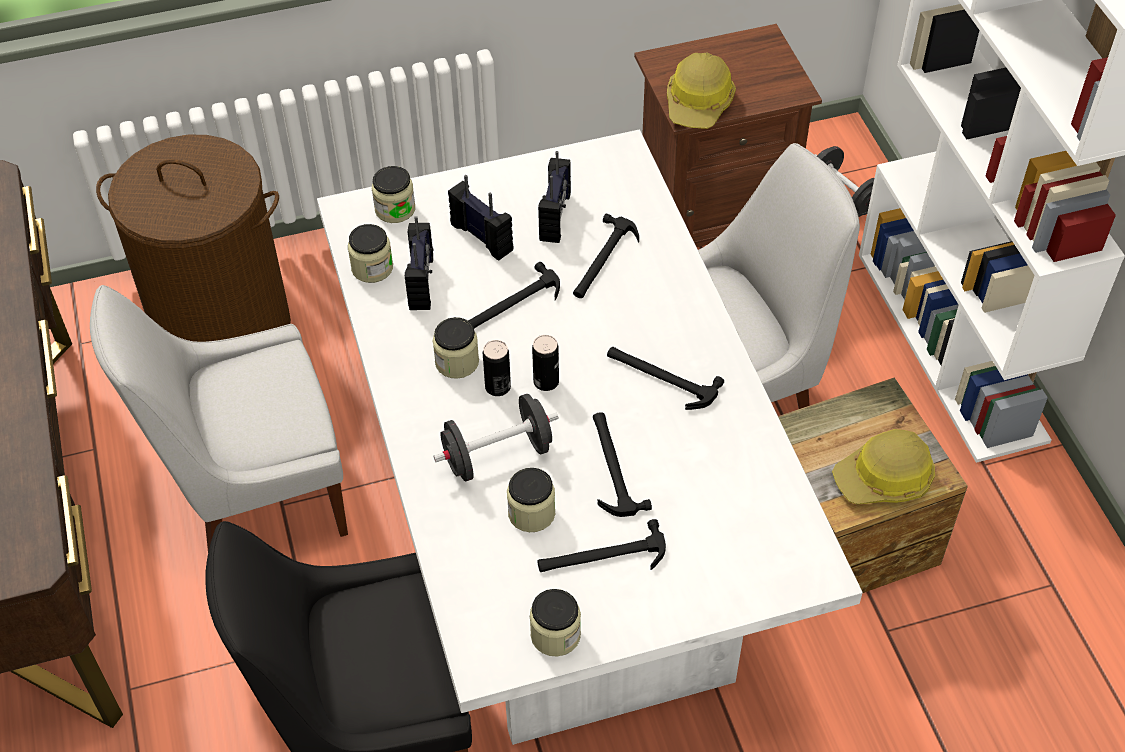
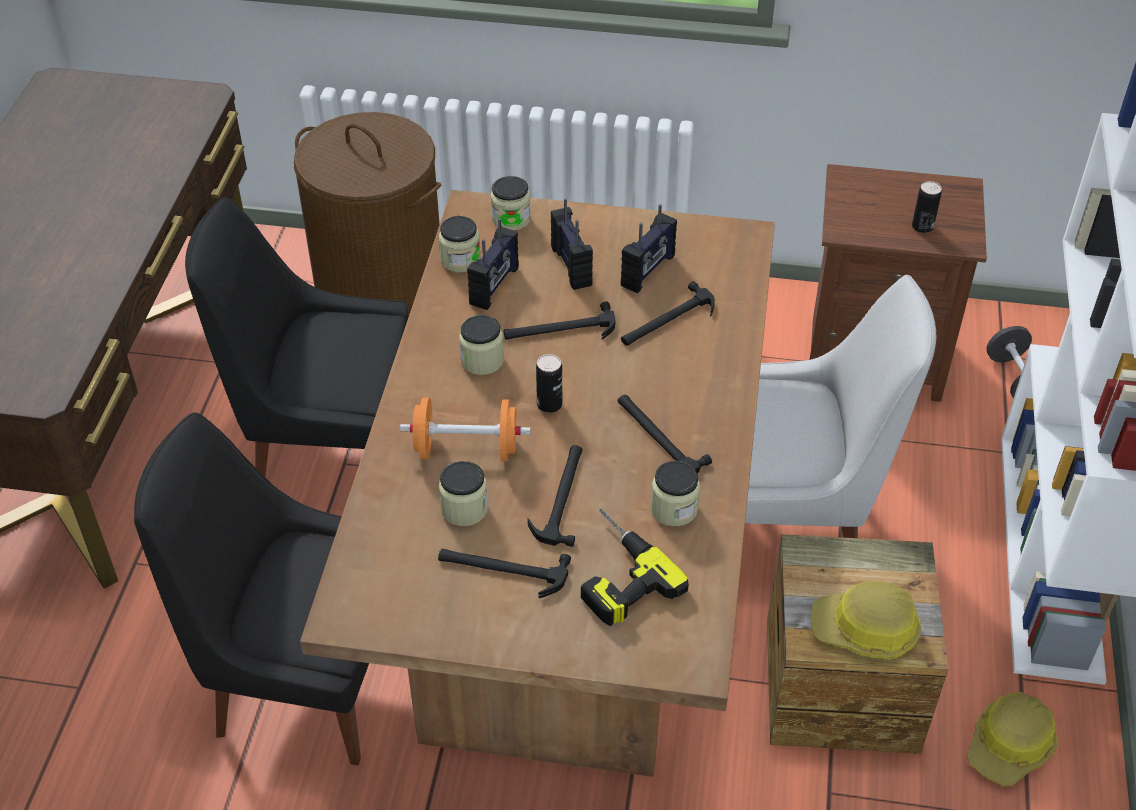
camera: 25 degrees right, 5 degrees down
white chair [90,285,348,552] -> black chair [185,197,408,477]
white dining table [317,129,863,745] -> brown dining table [300,190,775,777]
black dumbbell [433,394,559,481] -> orange dumbbell [400,397,531,461]
can [483,340,511,396] -> can moved to [912,181,942,233]
jar [530,589,581,656] -> jar moved to [651,461,700,527]
hard hat [667,52,736,129] -> hard hat moved to [967,692,1057,787]
none -> power drill [581,509,689,626]

